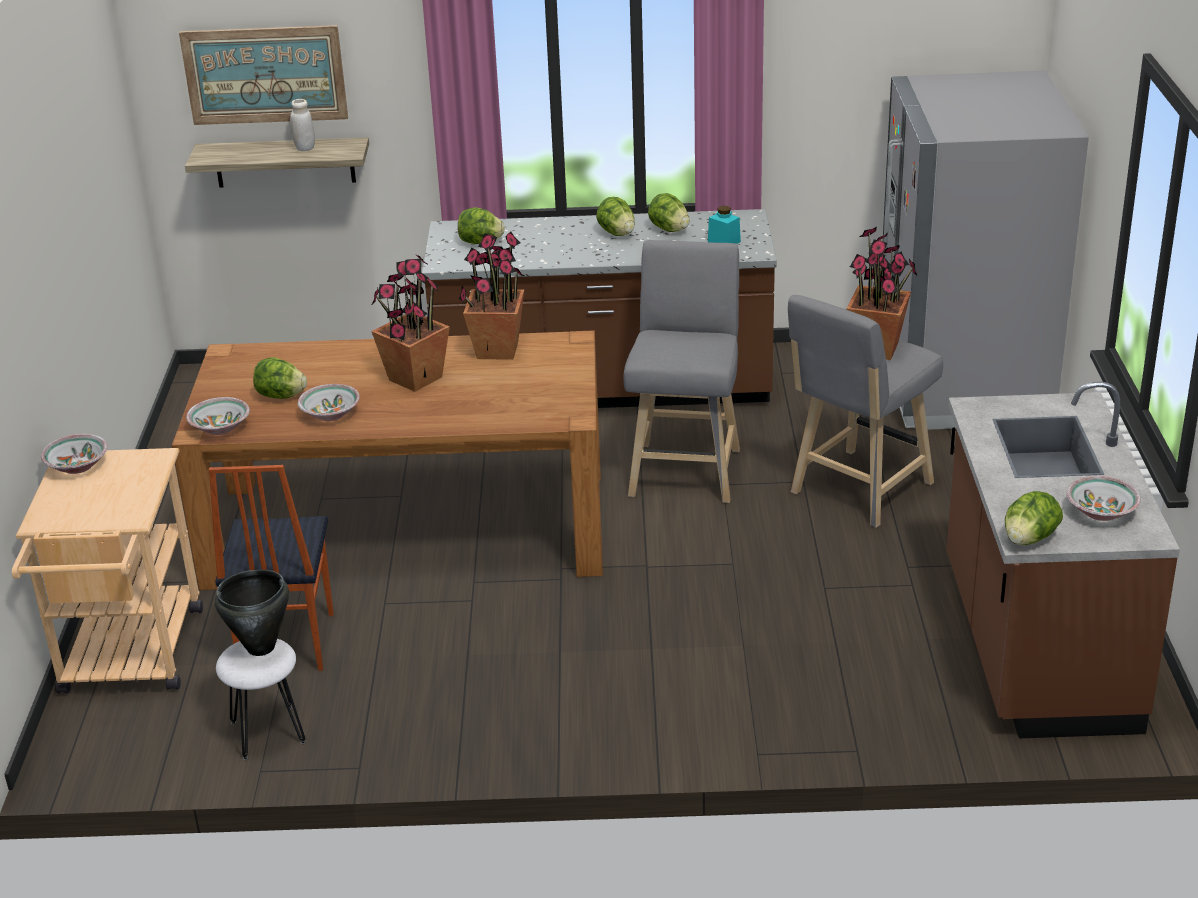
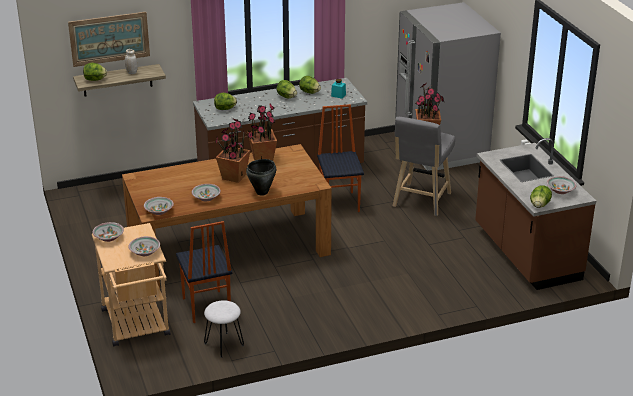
camera: 20 degrees left, 0 degrees up
black cooking pot [215,570,289,656] -> black cooking pot moved to [246,159,276,196]
lettuce [253,358,307,399] -> lettuce moved to [83,63,107,81]
grey stool [624,240,740,503] -> chair [317,104,364,212]
none -> bowl [128,236,160,256]

